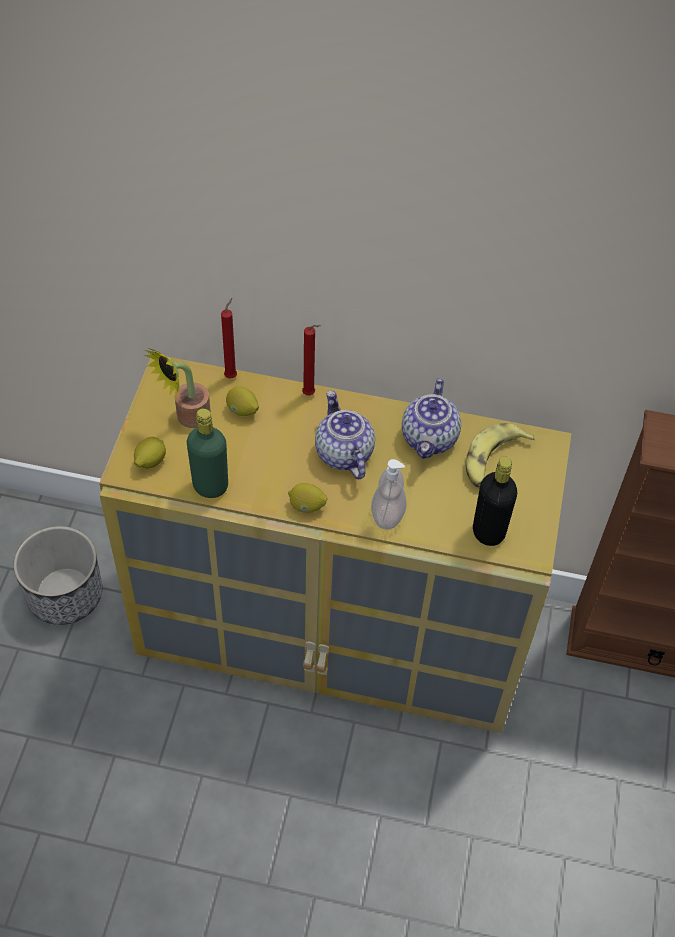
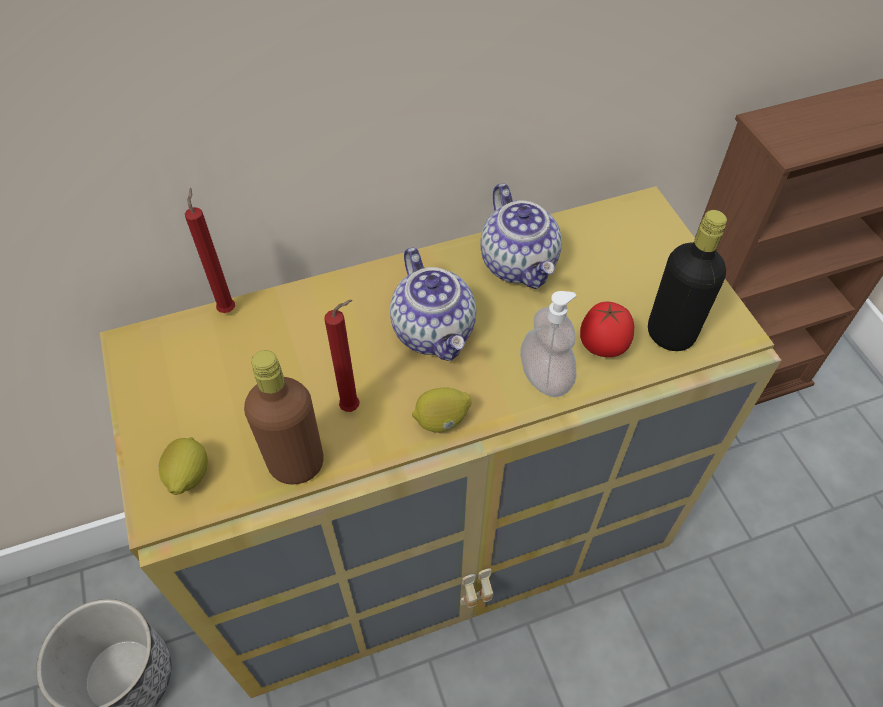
camera: 30 degrees left, 0 degrees up
potted plant [143,348,211,428] -> none
green bottle [187,408,228,498] -> brown bottle [244,350,324,485]
lemon [226,386,259,416] -> none
red candle [302,325,321,395] -> red candle moved to [324,300,360,412]
teapot [315,390,375,479] -> teapot turned 150 degrees counterclockwise [390,247,476,361]
banana [466,423,535,488] -> none
none -> tomato [580,302,634,357]

